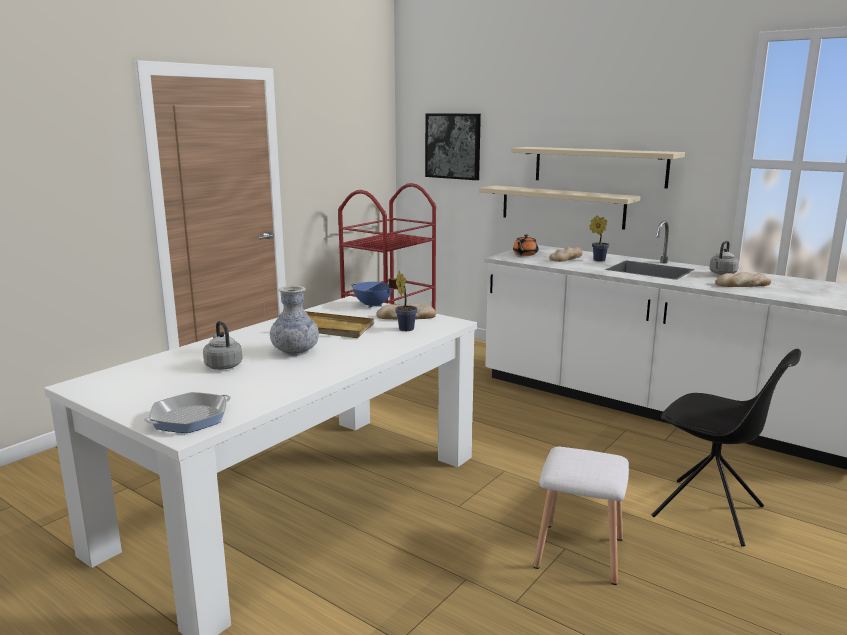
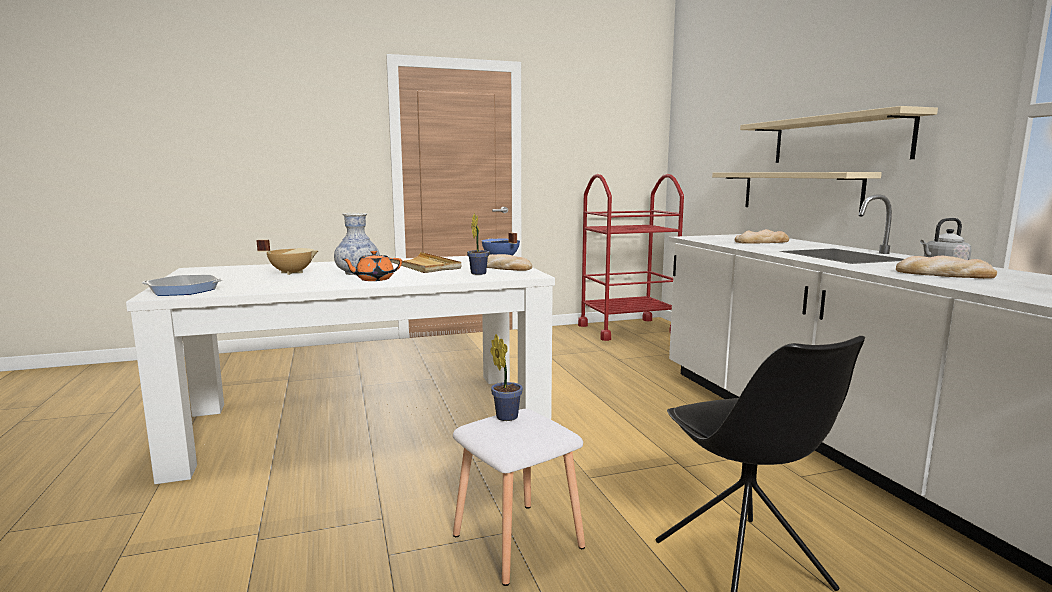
camera: 35 degrees right, 5 degrees down
grey kettle [203,321,242,370] -> beige cooking pot [256,240,318,275]
picture [425,114,481,180] -> none
orange teapot [513,235,539,256] -> orange teapot moved to [343,251,402,281]
potted plant [589,215,609,262] -> potted plant moved to [490,334,523,421]

